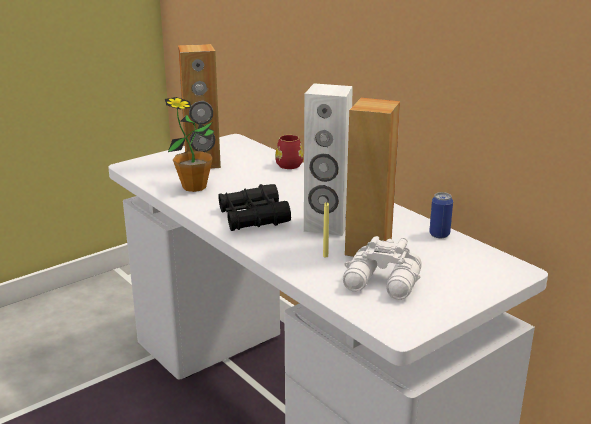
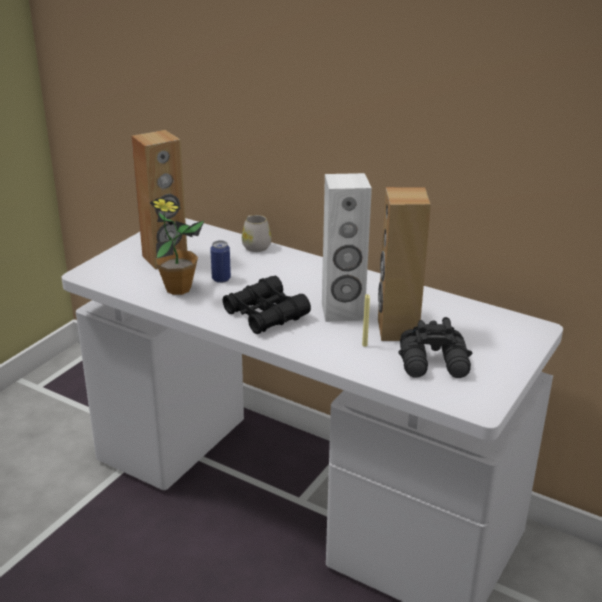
camera: 20 degrees left, 5 degrees up
red mug [275,135,303,169] -> white mug [242,215,271,252]
white binoculars [343,236,422,300] -> black binoculars [398,317,472,378]
can [429,192,453,238] -> can moved to [210,240,231,283]

